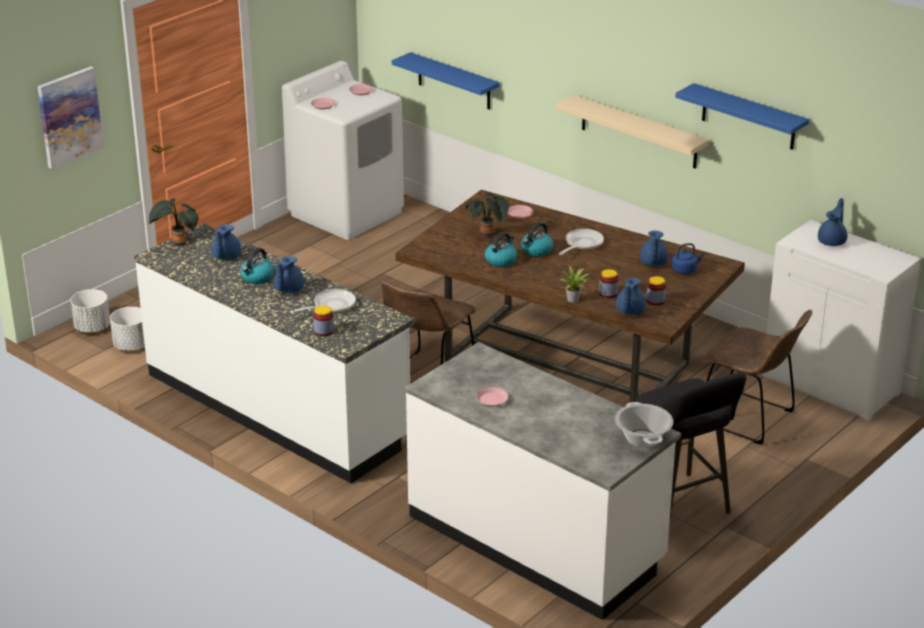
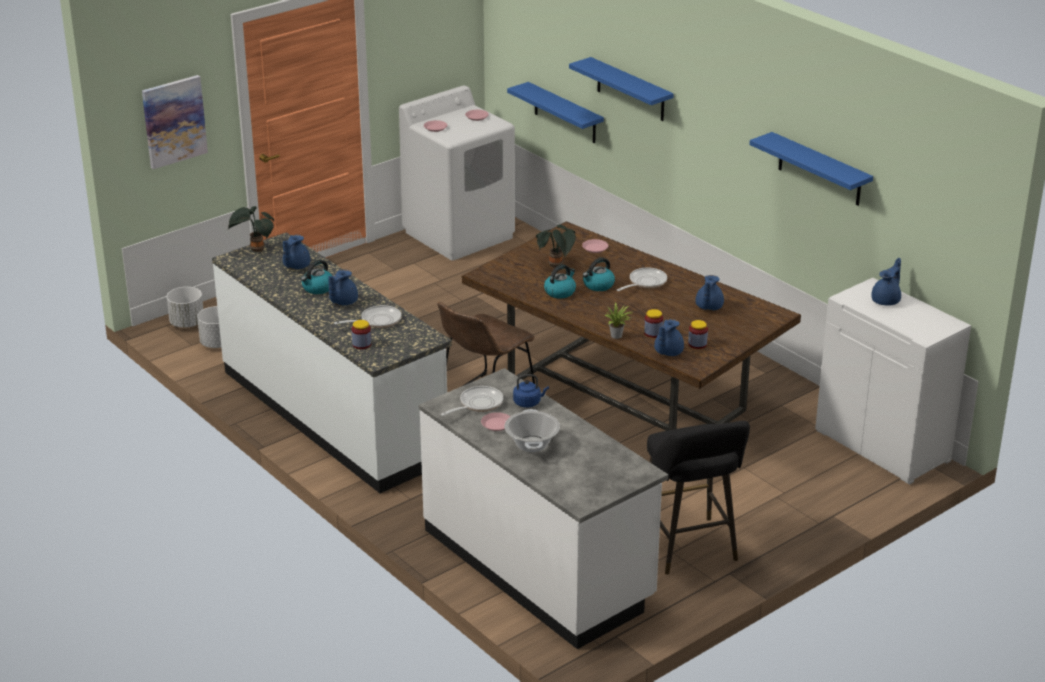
camera: 10 degrees right, 0 degrees up
beige shelf [555,95,710,169] -> none
cooking pot [615,402,673,447] -> cooking pot moved to [504,409,560,452]
blue kettle [672,243,704,274] -> blue kettle moved to [513,374,549,408]
brown chair [703,309,812,445] -> none
none -> frying pan [441,386,503,416]
none -> blue shelf [569,57,674,121]

